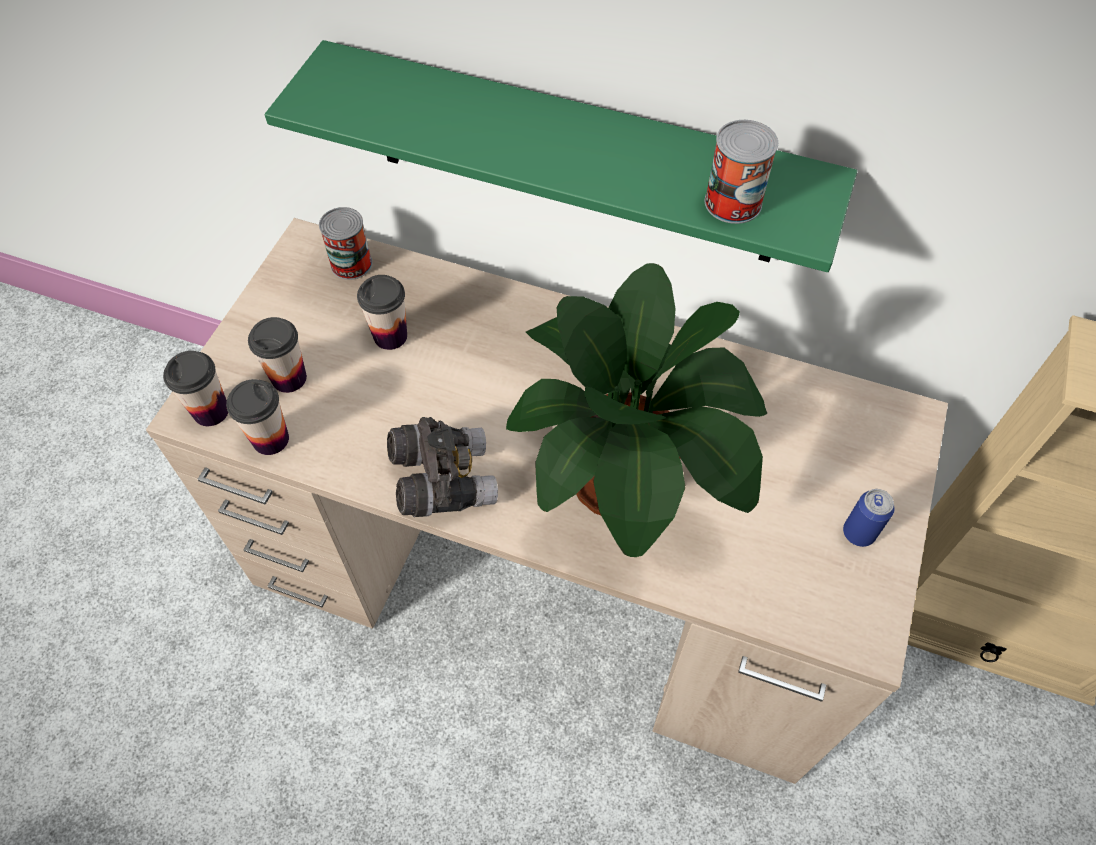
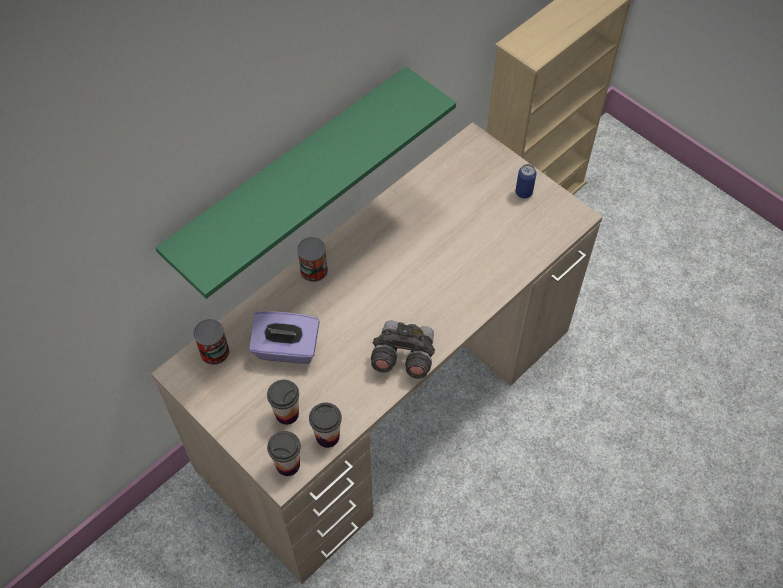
camera: 65 degrees left, 0 degrees up
cup [357,275,407,350] -> purple tissue box [249,311,320,364]
potted plant [506,263,767,557] -> none
can [705,120,778,224] -> can moved to [297,237,328,282]

